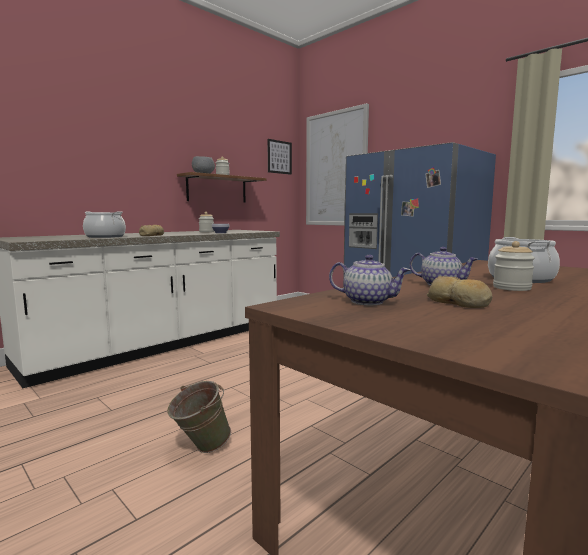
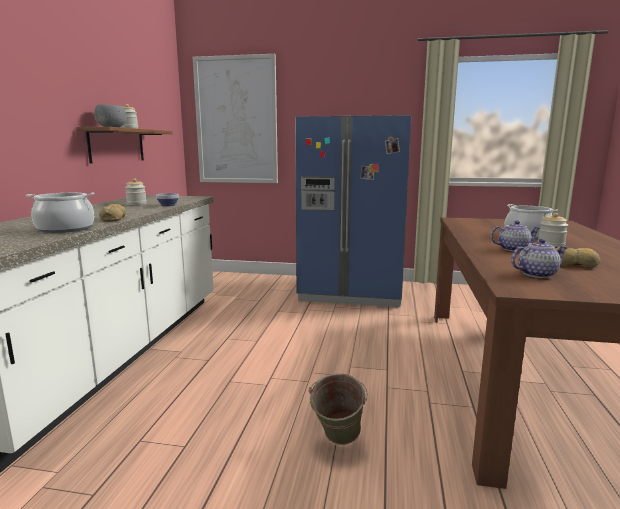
camera: 35 degrees left, 5 degrees up
picture [268,139,292,175] -> none

